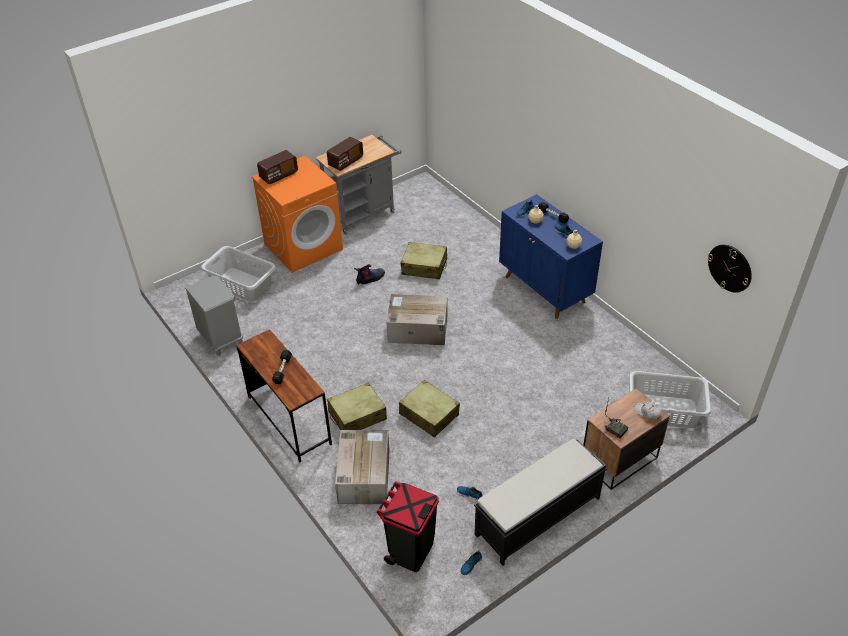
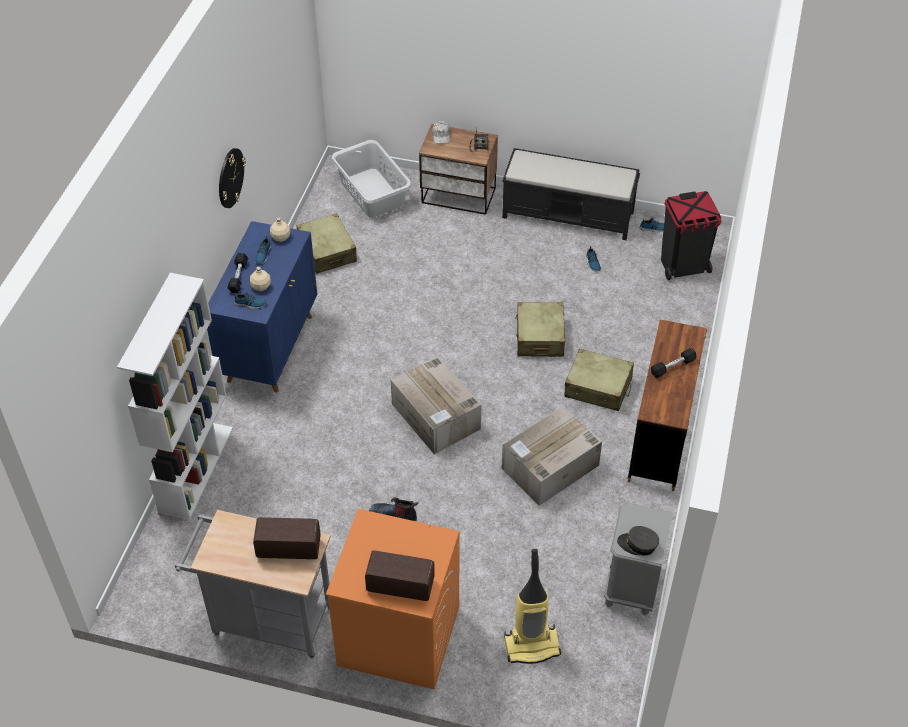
camera: 130 degrees left, 5 degrees up
grey laundry basket [201,246,276,302] -> vacuum cleaner [504,549,561,664]
cardboard box [335,430,390,504] -> cardboard box moved to [501,406,602,505]
beige suitcase [401,242,447,279] -> beige suitcase moved to [297,214,357,274]
wall clock [707,244,752,293] -> wall clock moved to [219,148,246,208]
none -> white bookcase [117,273,233,520]
none -> grey cap [617,526,659,556]

